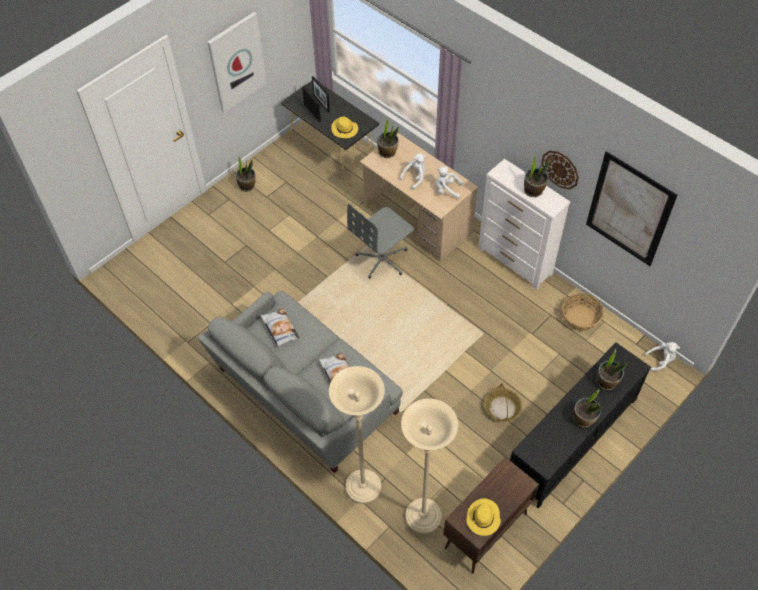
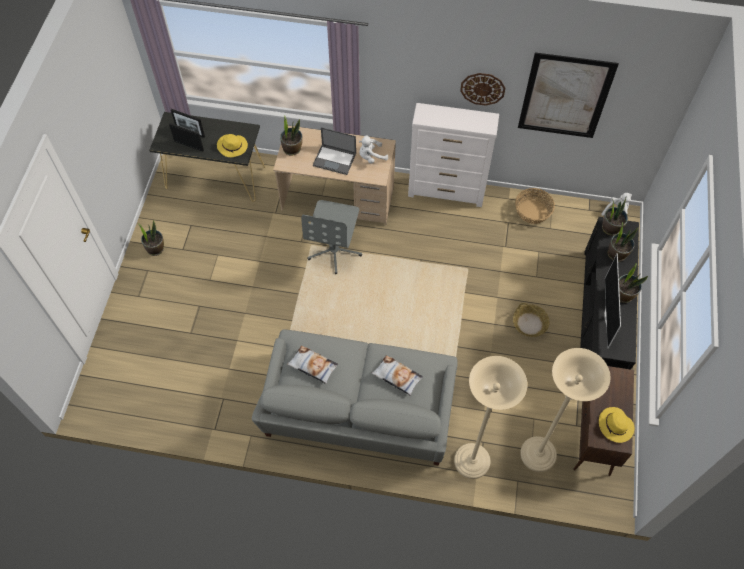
camera: 35 degrees left, 5 degrees up
picture [207,12,267,112] -> none
white plush toy [399,153,426,190] -> laptop [313,127,356,175]
potted plant [524,154,550,197] -> potted plant moved to [602,198,628,236]
none -> television [604,253,621,349]

